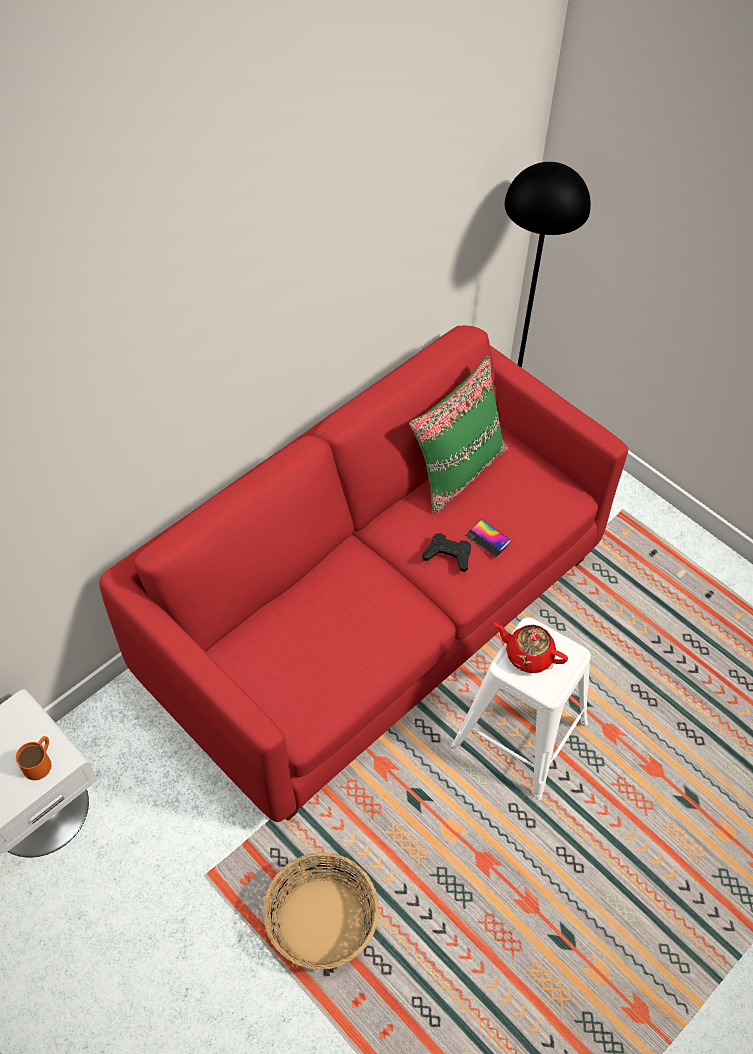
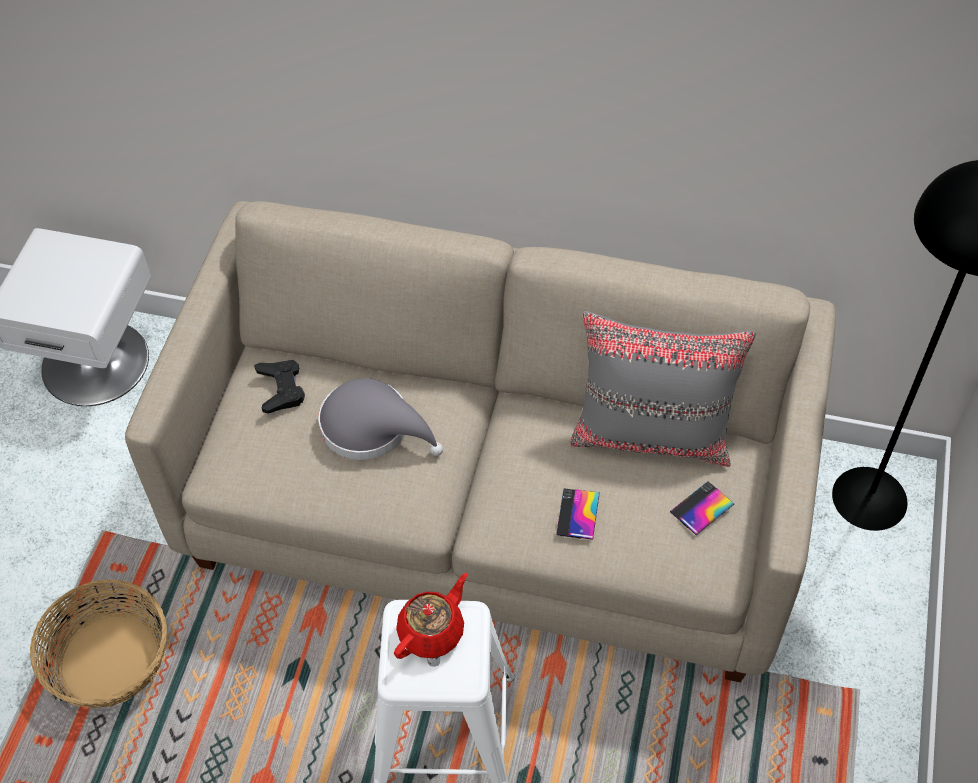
camera: 60 degrees right, 0 degrees up
orange mug [16,736,51,780] -> none
red sofa [99,325,628,822] -> beige sofa [125,201,836,682]
green pillow [409,356,508,515] -> grey pillow [570,311,756,467]
black game controller [422,533,471,572] -> black game controller moved to [254,360,305,414]
red teapot [494,623,568,673] -> red teapot turned 45 degrees clockwise [394,573,467,659]
none -> grey hat [319,378,443,460]
none -> phone [670,481,734,535]

